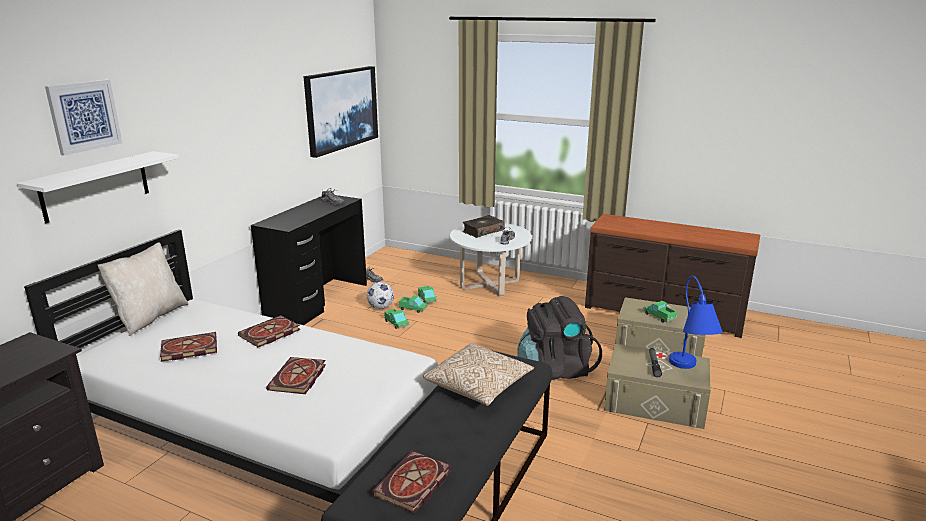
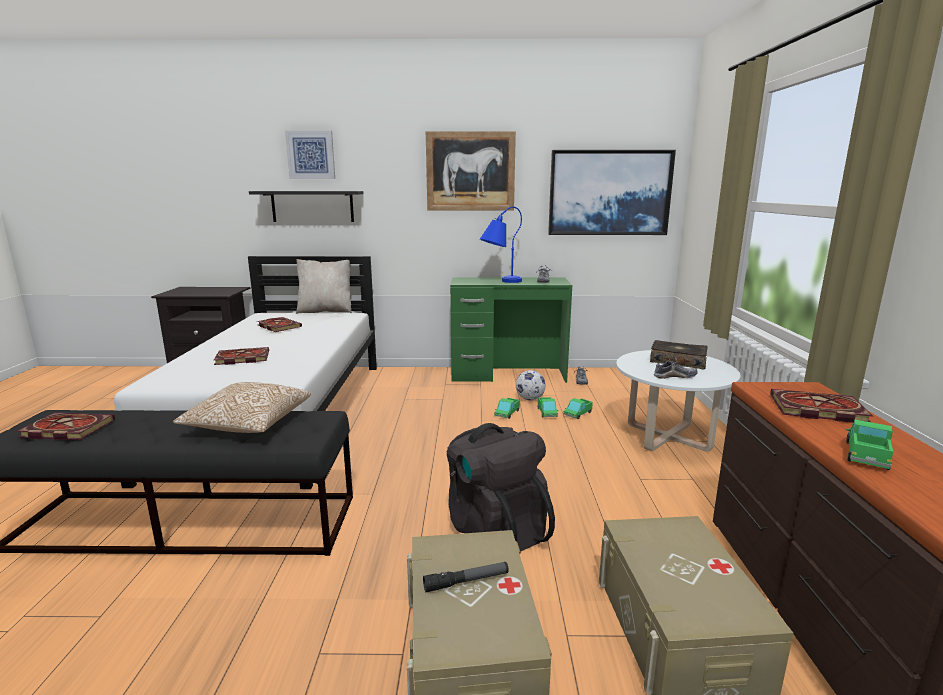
camera: 65 degrees right, 5 degrees down
white shelf [17,151,179,223] -> black shelf [249,191,364,222]
book [238,315,301,347] -> book moved to [770,389,873,423]
black desk [251,195,367,325] -> green desk [450,277,572,383]
toy truck [643,301,677,323] -> toy truck moved to [846,419,893,470]
blue table lamp [669,276,723,369] -> blue table lamp moved to [480,207,522,283]
none -> picture [426,131,516,211]

